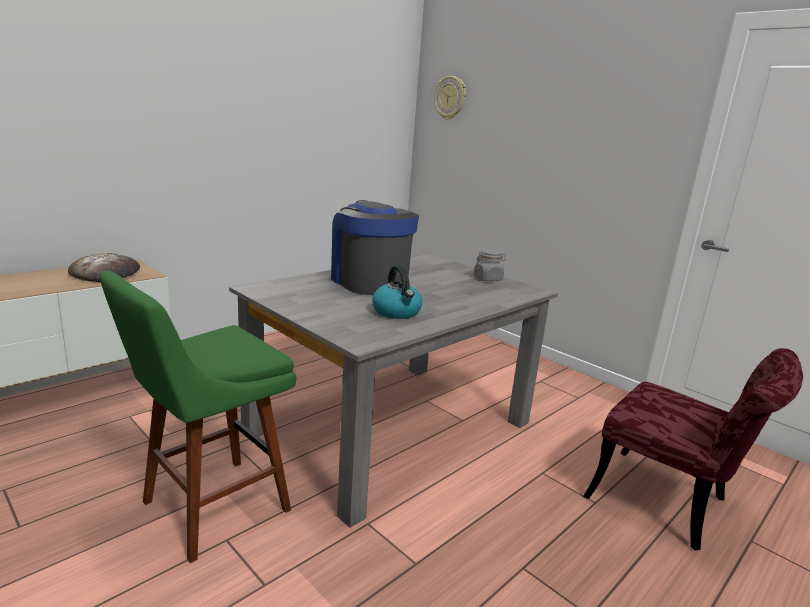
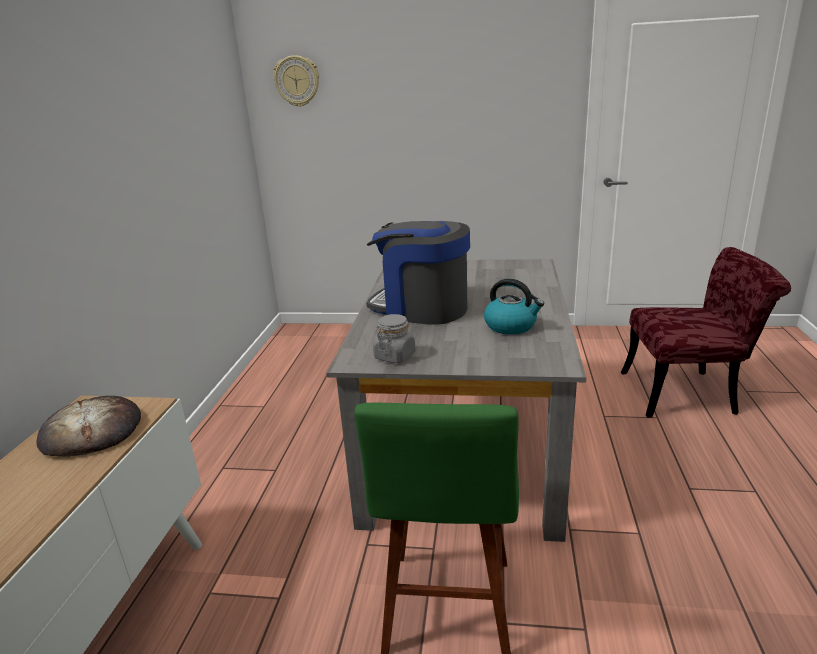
camera: 35 degrees left, 5 degrees up
grey jar [474,249,506,281] -> grey jar moved to [373,314,416,363]

